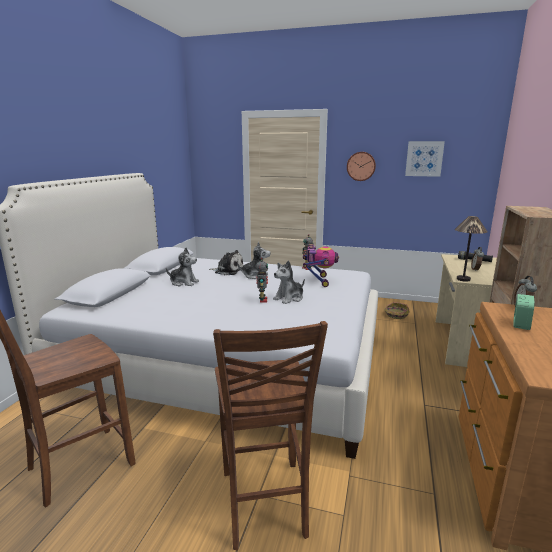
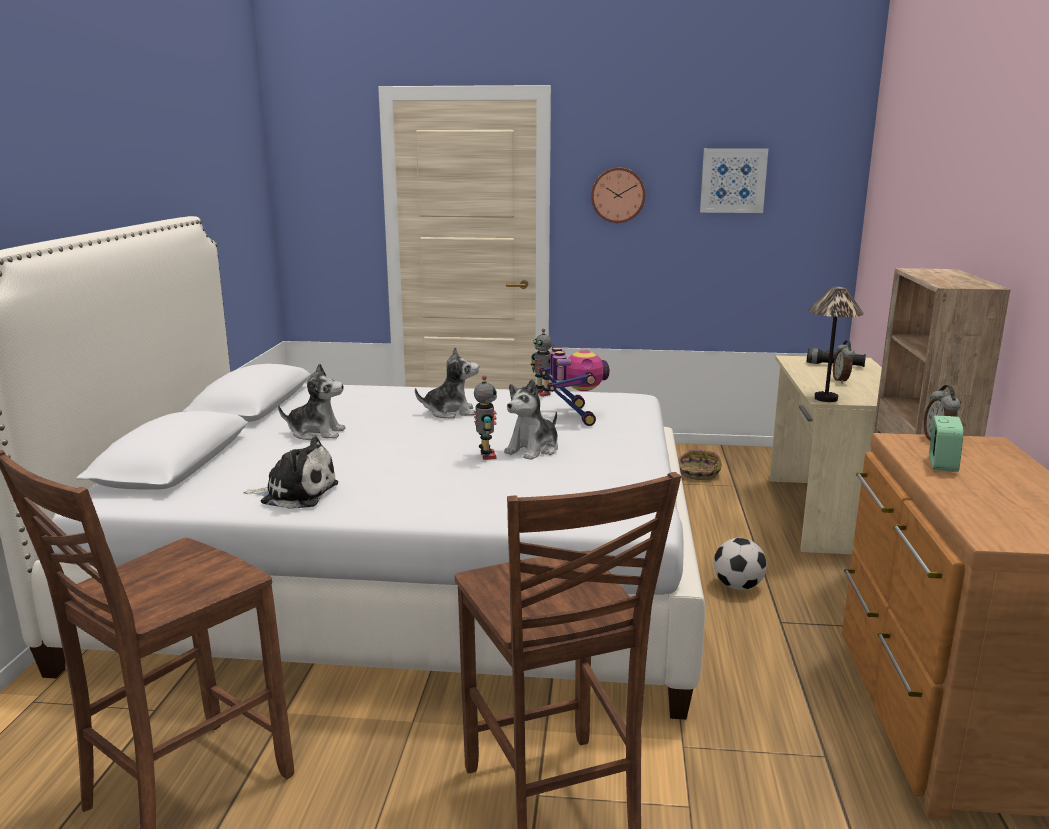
camera: 10 degrees left, 0 degrees up
plush toy [209,250,243,275] -> plush toy moved to [243,437,338,509]
none -> football [714,538,767,590]

